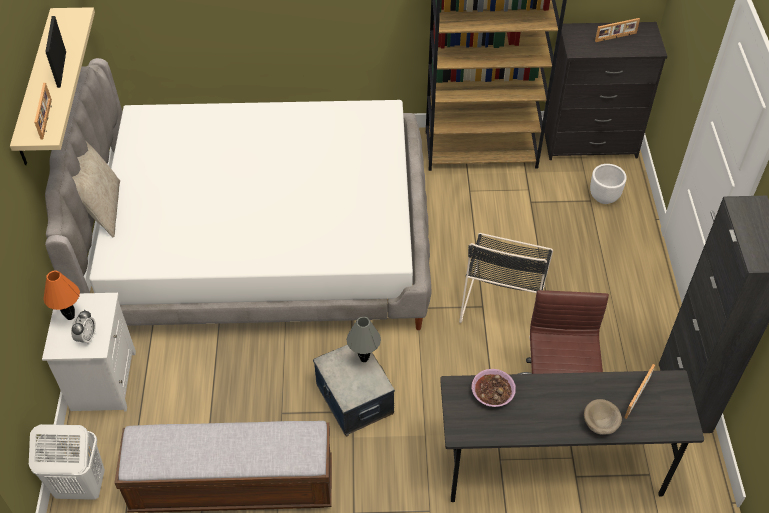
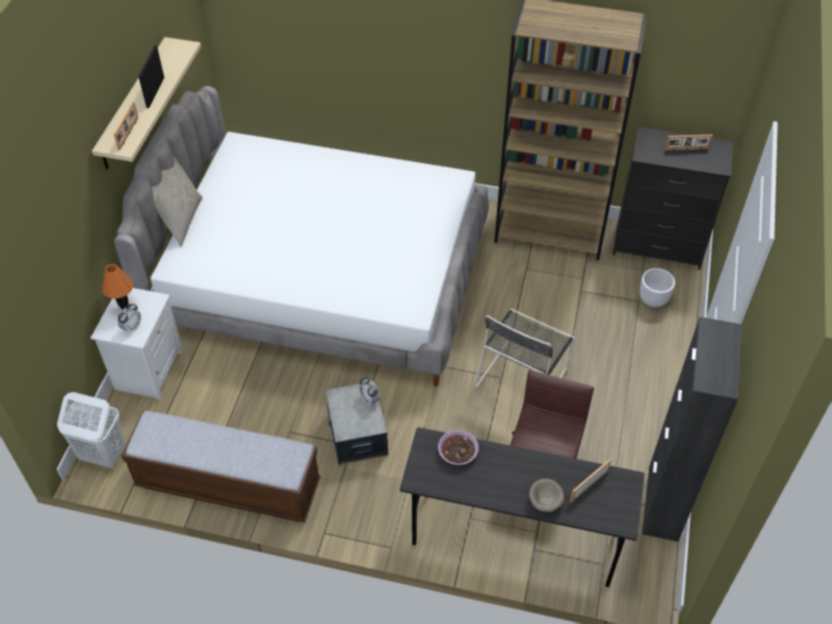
camera: 15 degrees right, 0 degrees up
grey table lamp [346,316,381,362] -> alarm clock [359,377,380,406]

